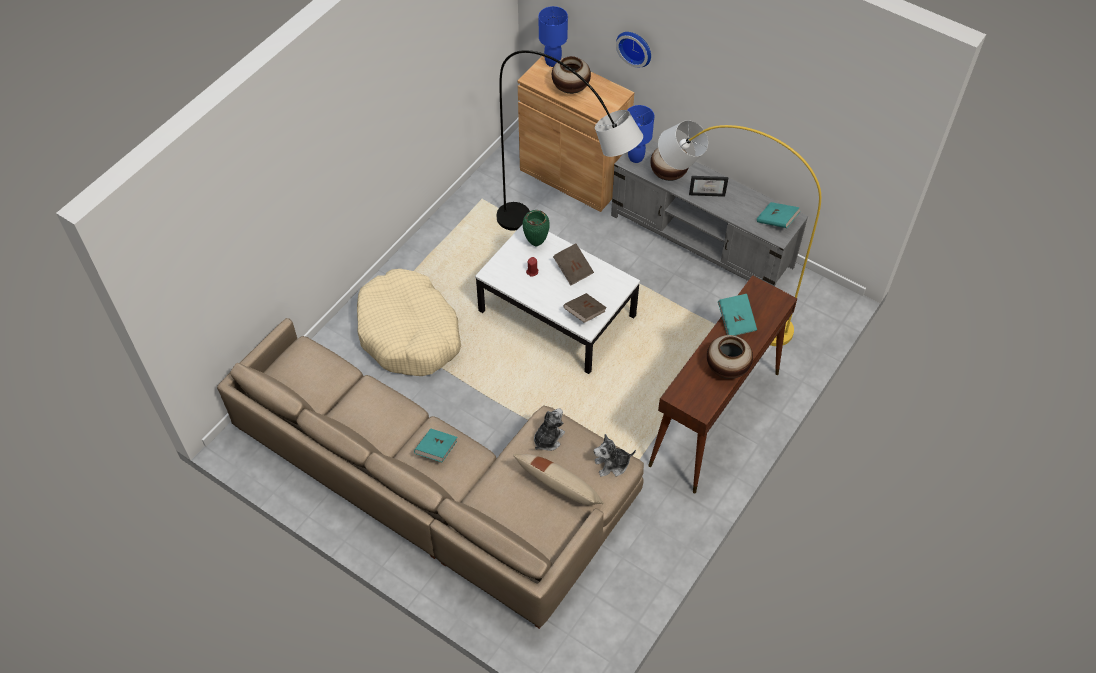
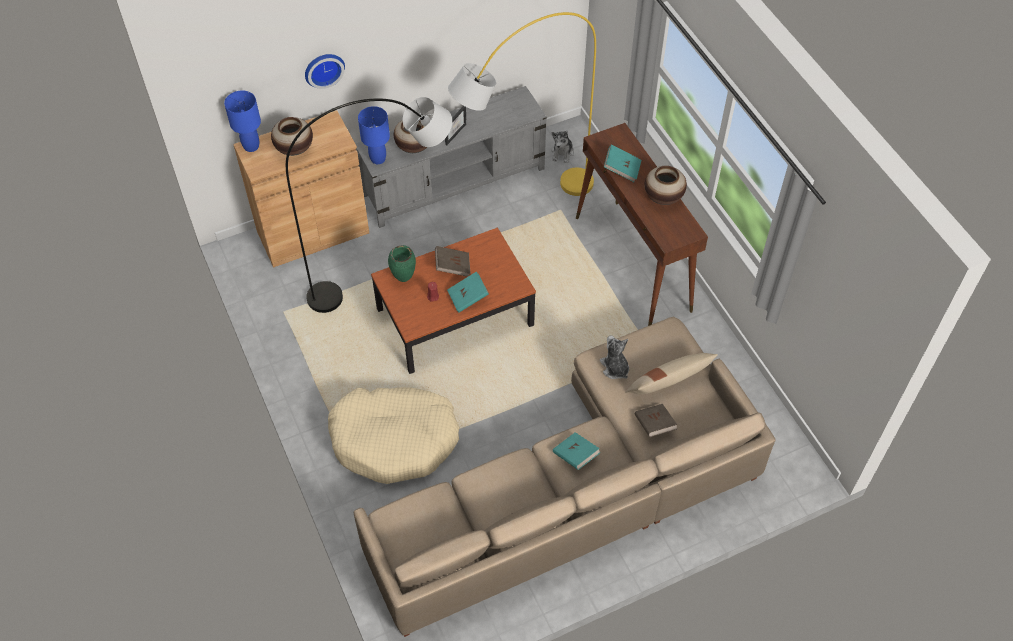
camera: 60 degrees left, 0 degrees up
white coffee table [475,224,640,374] -> brown coffee table [371,228,536,374]
brown book [564,293,607,323] -> brown book moved to [635,404,677,437]
plush toy [594,434,636,477] -> plush toy moved to [552,131,574,163]
turquoise book [757,202,801,228] -> turquoise book moved to [447,271,489,312]

